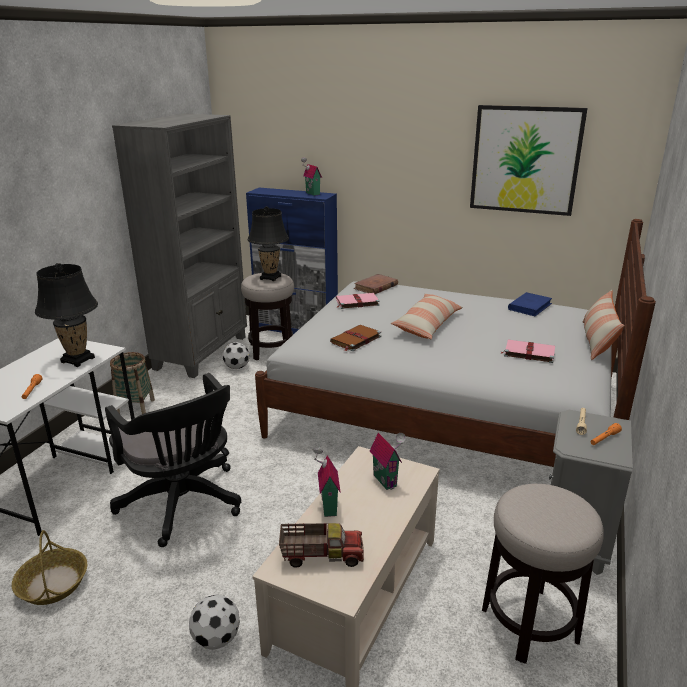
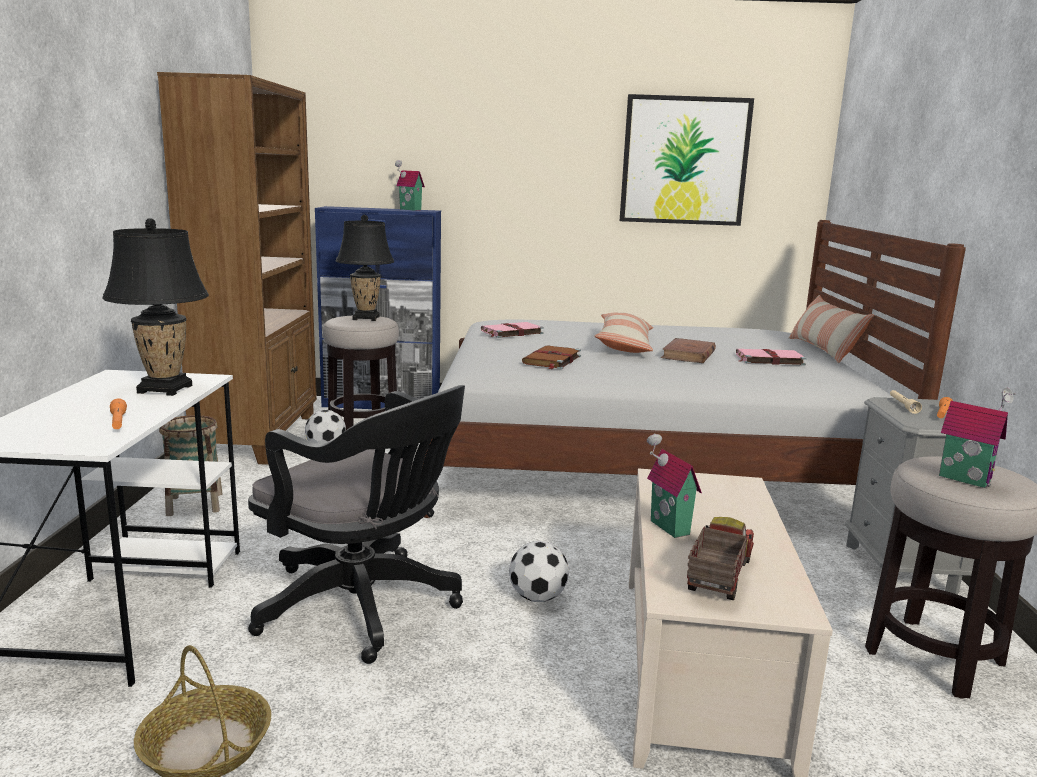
camera: 20 degrees left, 10 degrees down
grey bookcase [112,114,247,378] -> brown bookcase [157,72,317,465]
football [189,594,240,650] -> football moved to [509,541,569,602]
toy truck [279,523,364,568] -> toy truck turned 45 degrees counterclockwise [687,517,754,600]
brown book [353,274,398,294] -> brown book moved to [661,338,716,363]
toy house [370,433,406,490] -> toy house moved to [939,388,1016,488]
blue book [508,292,552,316] -> none

